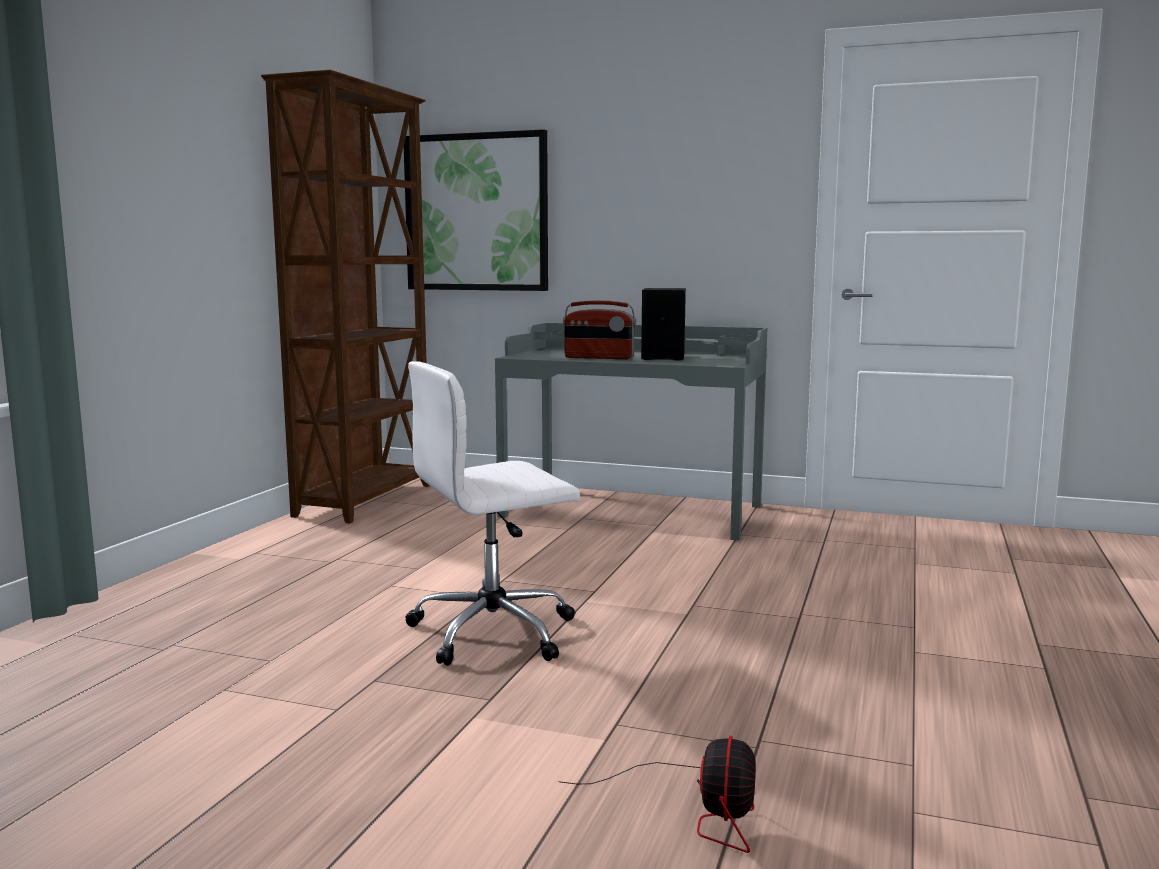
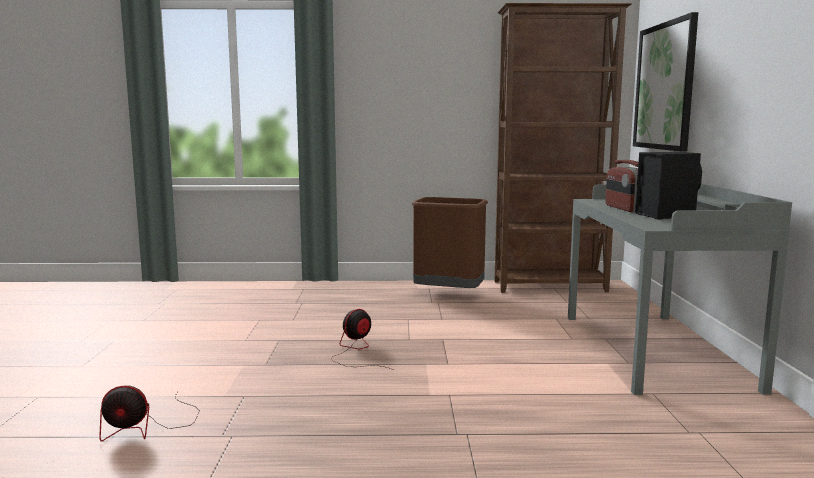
camera: 70 degrees right, 0 degrees up
white office chair [405,361,580,666] -> fan [331,309,393,370]
none -> brown trash can [411,197,488,288]

